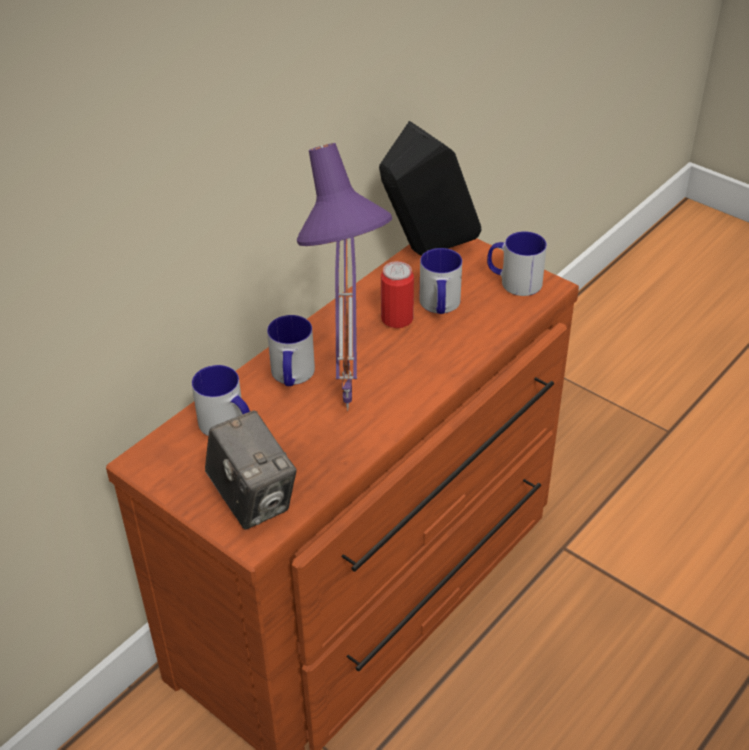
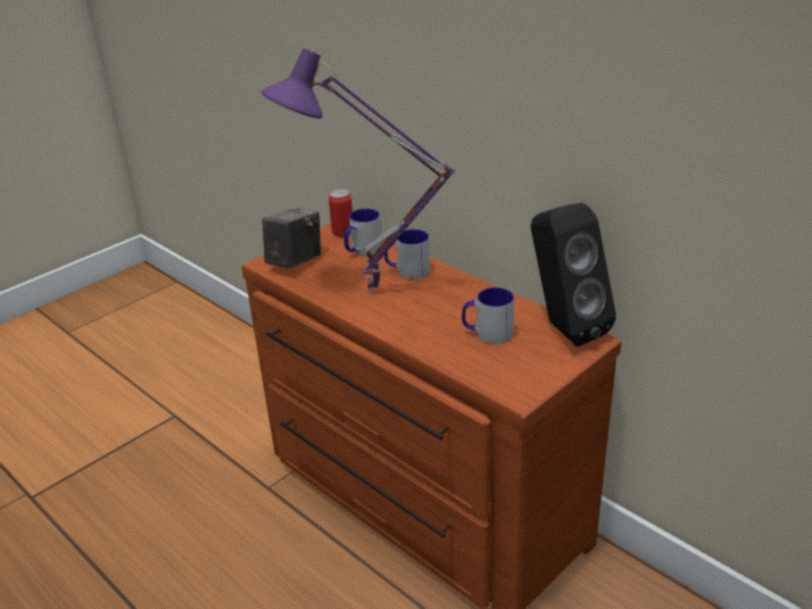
camera: 95 degrees right, 10 degrees down
camera [205,410,296,529] -> camera turned 150 degrees clockwise [262,208,321,268]
can [381,261,414,328] -> can moved to [329,189,353,237]
mug [487,231,547,296] -> none

